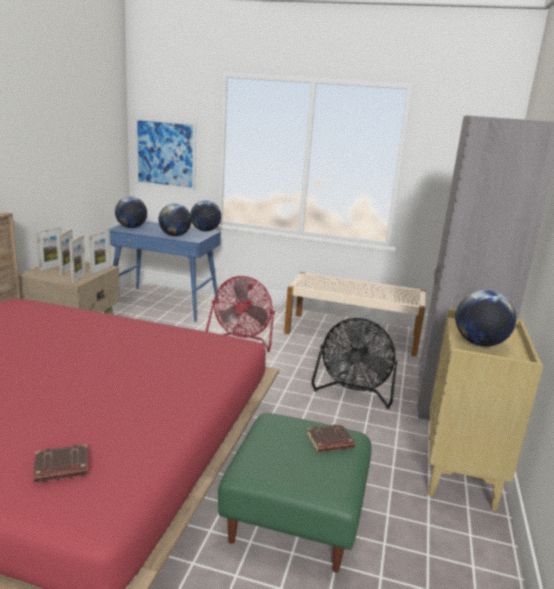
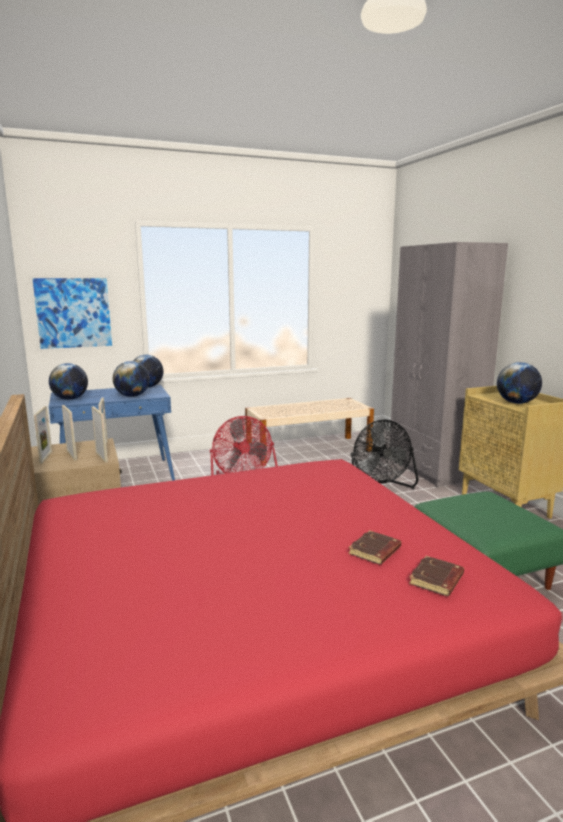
camera: 35 degrees left, 5 degrees down
brown book [306,424,355,453] -> brown book moved to [348,530,401,565]

